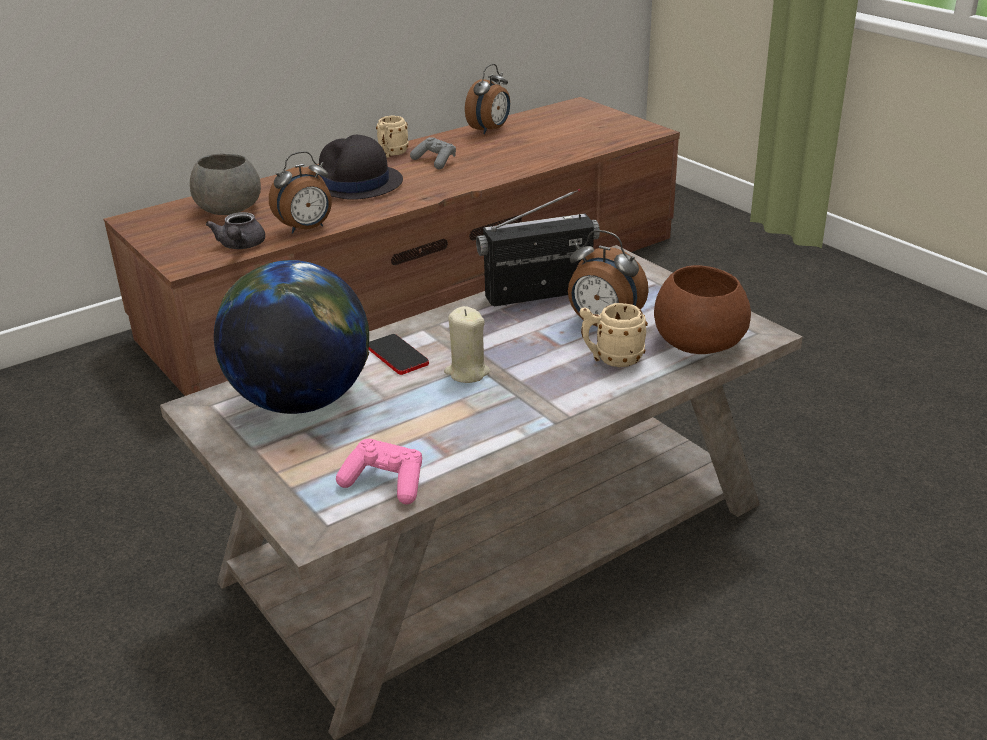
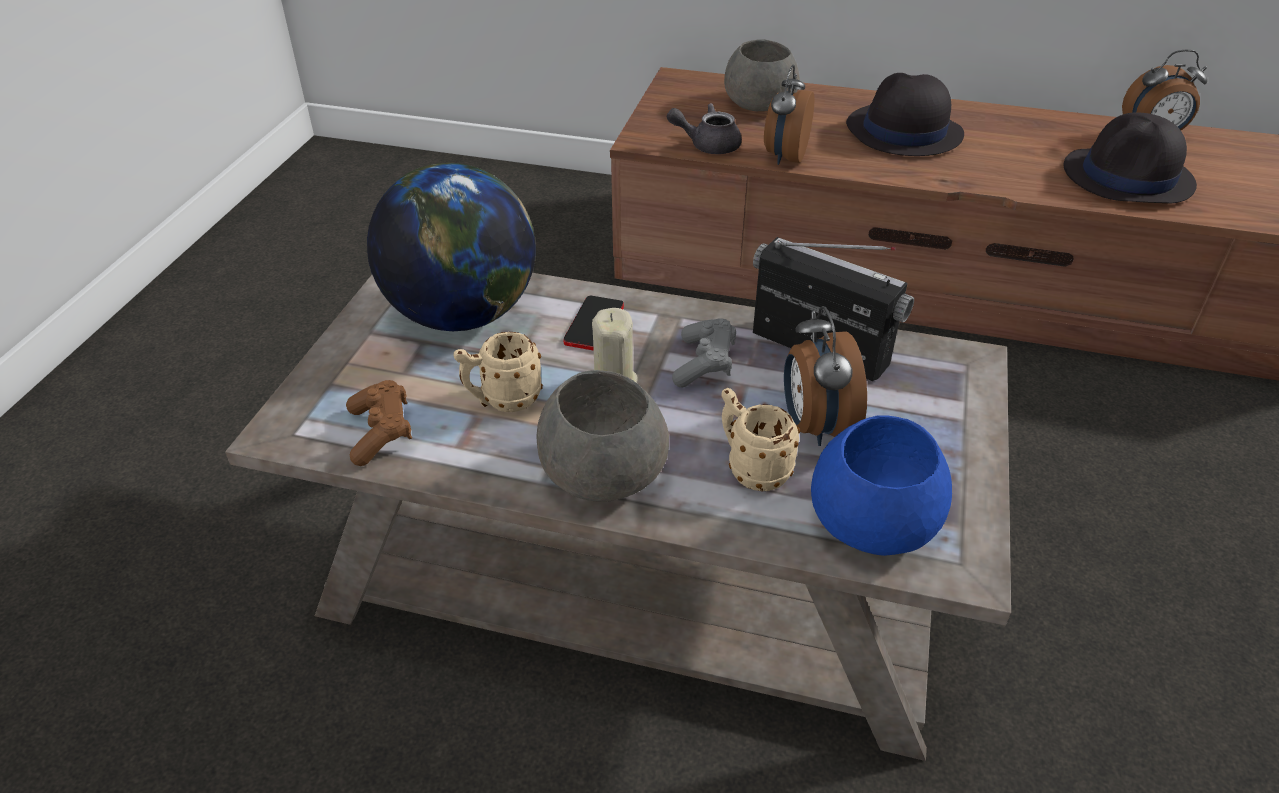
camera: 50 degrees right, 10 degrees up
grey teapot [206,212,265,249] -> grey teapot turned 45 degrees clockwise [667,103,742,154]
alarm clock [269,151,332,234] -> alarm clock turned 90 degrees clockwise [764,65,815,165]
pink game controller [336,439,422,505] -> brown game controller [346,380,412,466]
beige mug [376,116,409,158] -> beige mug moved to [454,332,543,412]
grey game controller [410,137,456,170] -> grey game controller moved to [672,318,736,388]
brown bowl [654,265,751,354] -> blue bowl [811,416,952,556]
none -> grey bowl [537,370,669,502]
none -> black hat [1063,112,1197,203]

